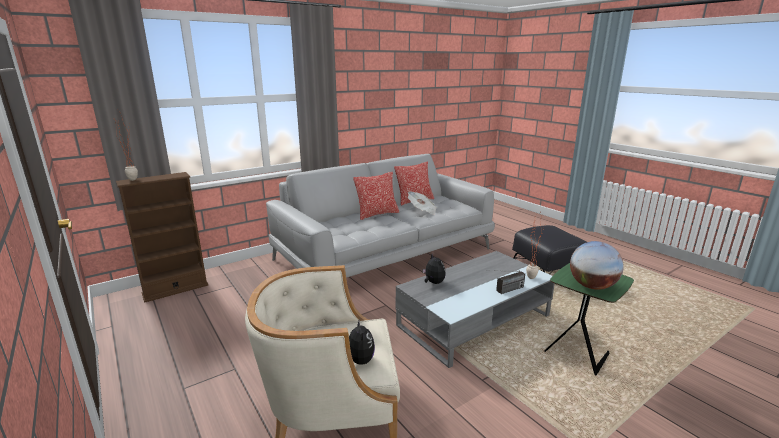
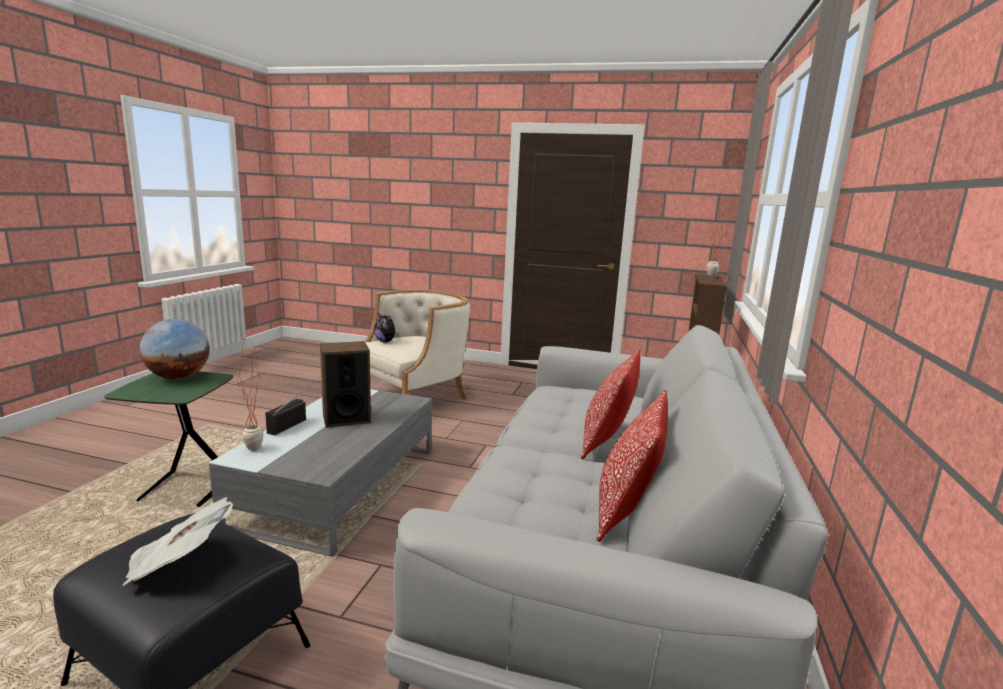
camera: 140 degrees right, 5 degrees down
newspaper [408,191,437,215] -> newspaper moved to [123,497,233,586]
plush toy [423,254,446,284] -> none
none -> speaker [320,341,371,428]

